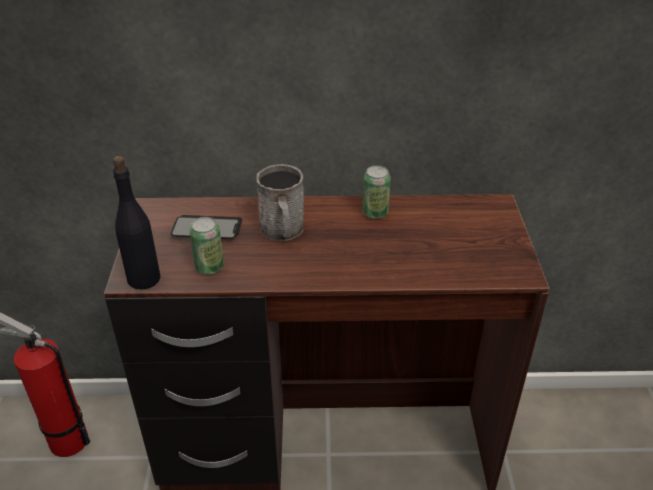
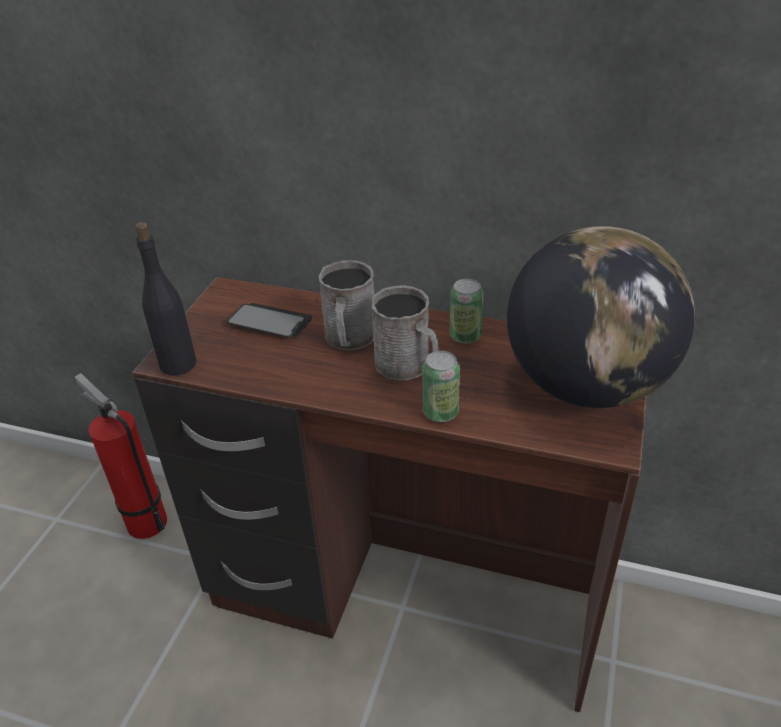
camera: 20 degrees right, 0 degrees up
can [190,217,224,274] -> can moved to [422,350,460,422]
none -> grey mug [372,285,439,381]
none -> globe [507,226,695,408]

